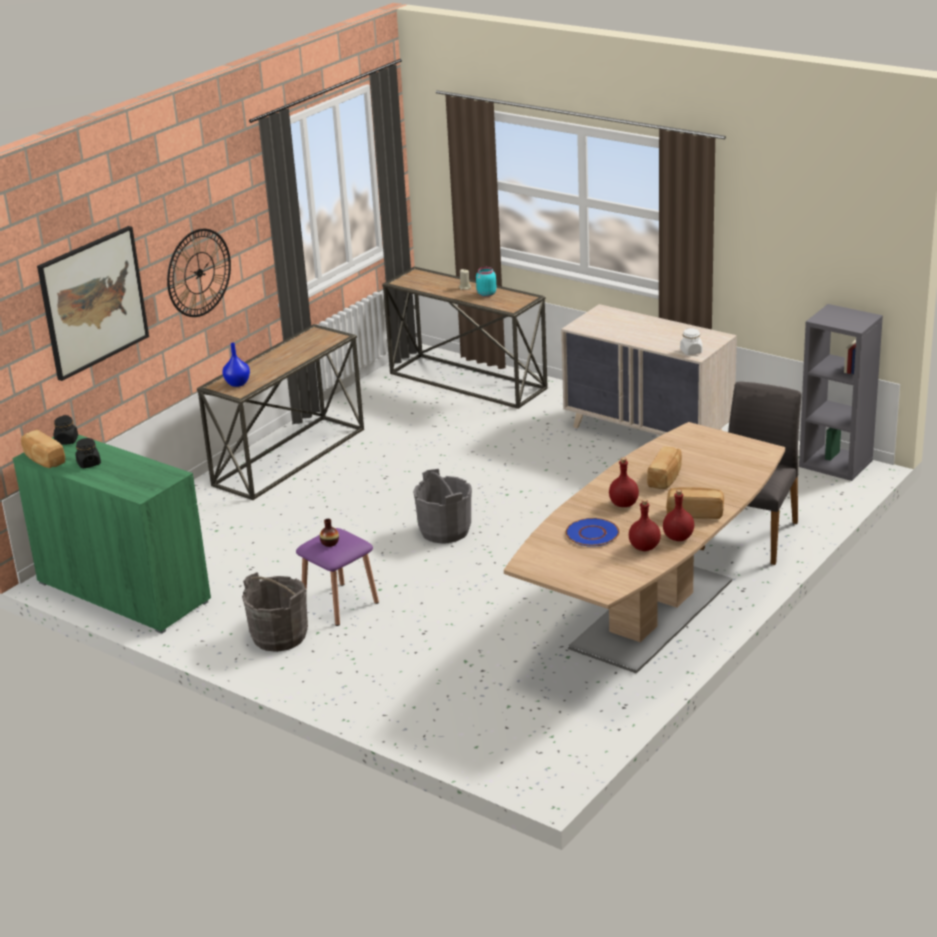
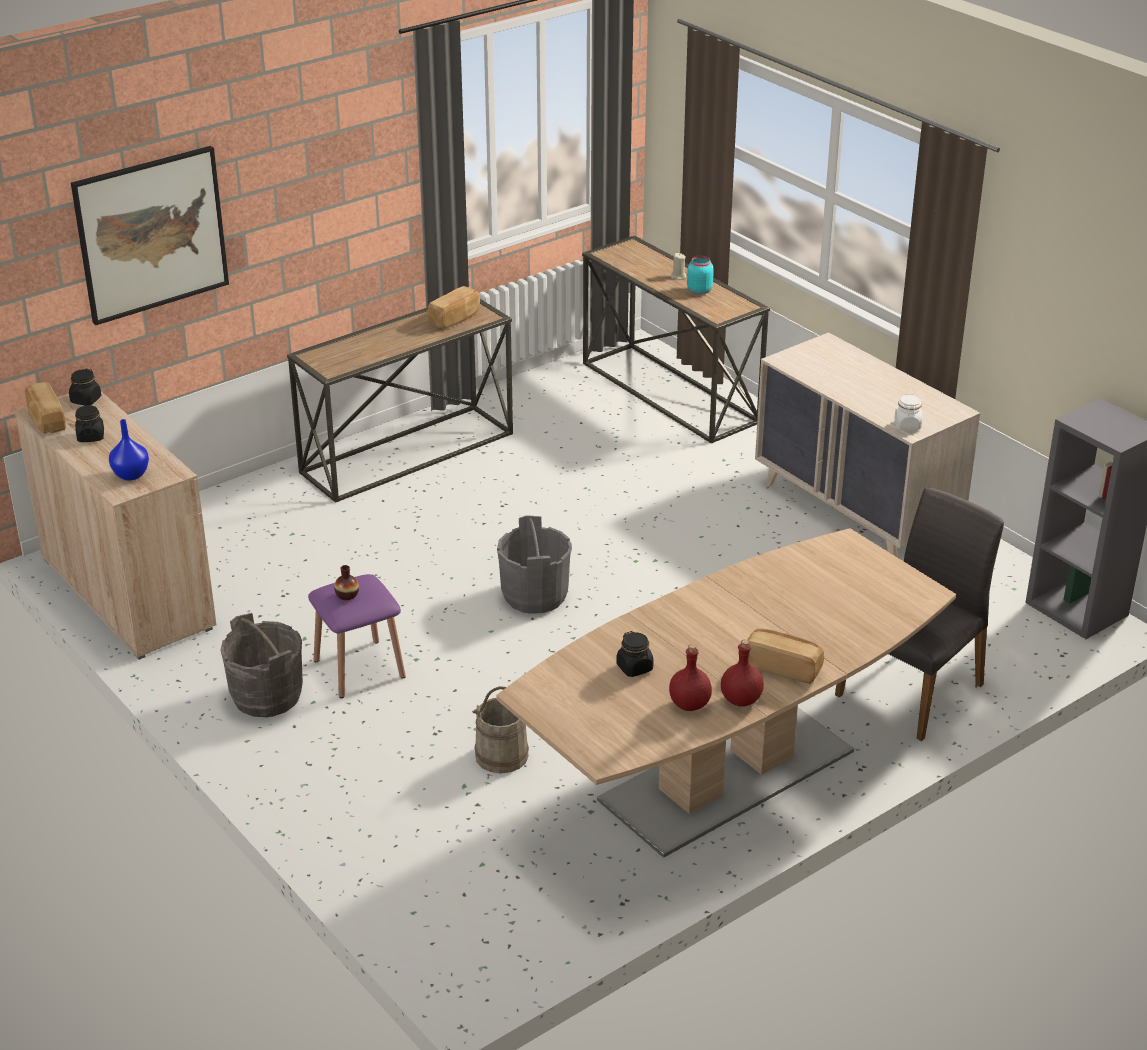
camera: 15 degrees right, 5 degrees up
green cabinet [12,434,211,634] -> beige cabinet [14,392,216,660]
wall clock [167,229,231,317] -> none
blue vase [222,343,250,387] -> blue vase moved to [109,419,149,481]
blue plate [566,518,619,547] -> black jar [616,631,654,677]
red bottle [609,457,639,507] -> none
bread [647,446,682,489] -> bread moved to [427,286,480,329]
none -> beige bucket [472,686,529,773]

